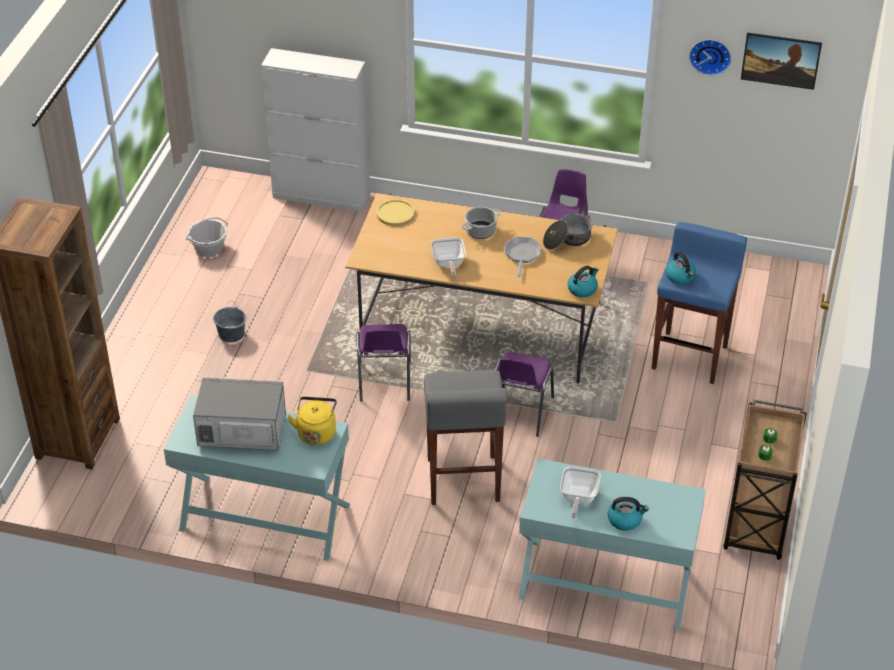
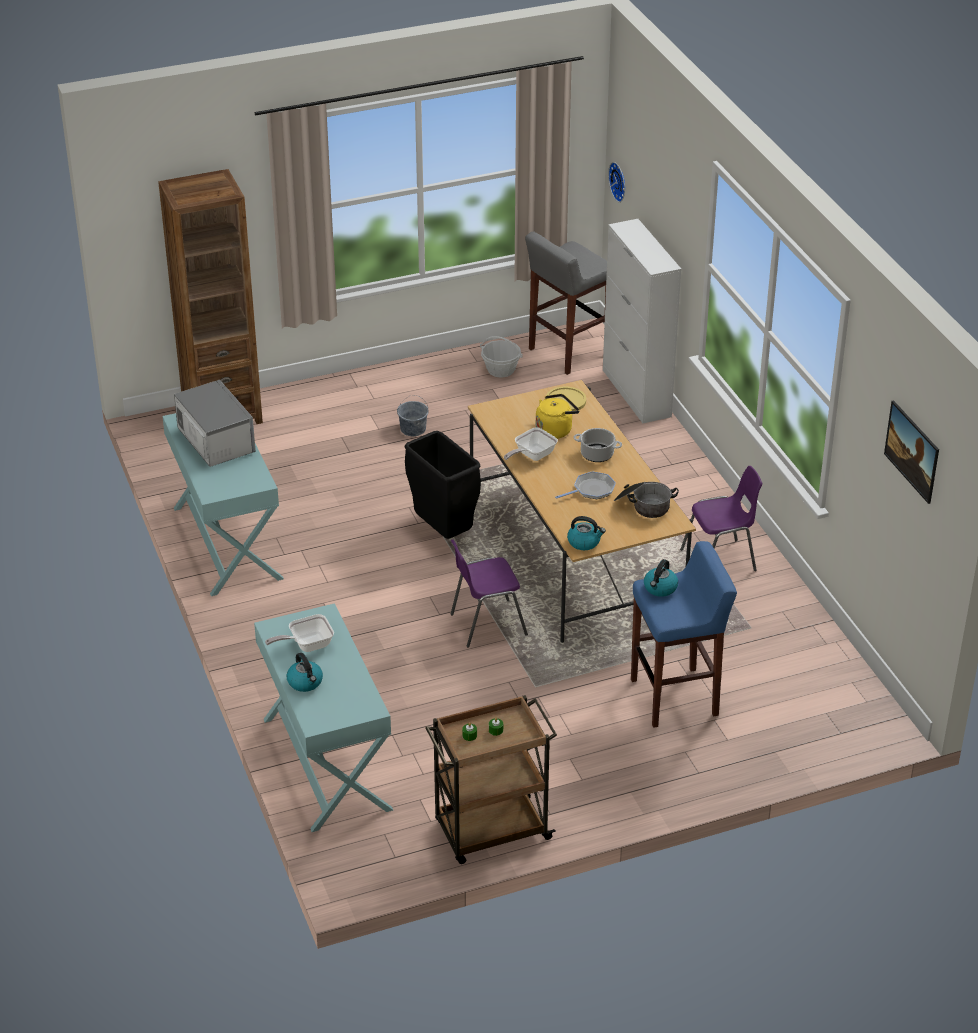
camera: 55 degrees right, 5 degrees down
yellow kettle [287,397,337,445] -> yellow kettle moved to [536,394,579,439]
purple chair [356,324,411,402] -> black trash can [405,431,481,539]
grey stool [424,370,507,505] -> grey stool moved to [525,231,607,375]
wall clock [689,39,731,76] -> wall clock moved to [608,162,625,202]

